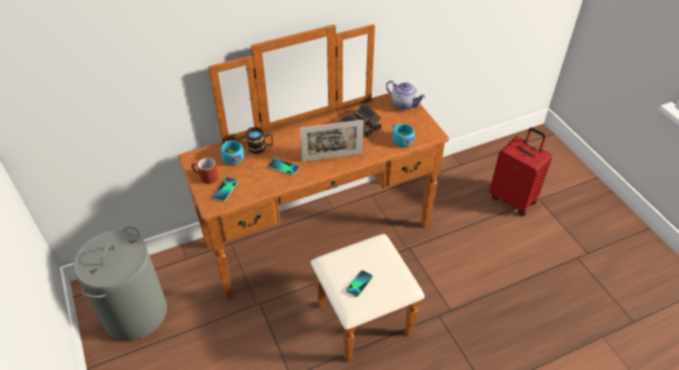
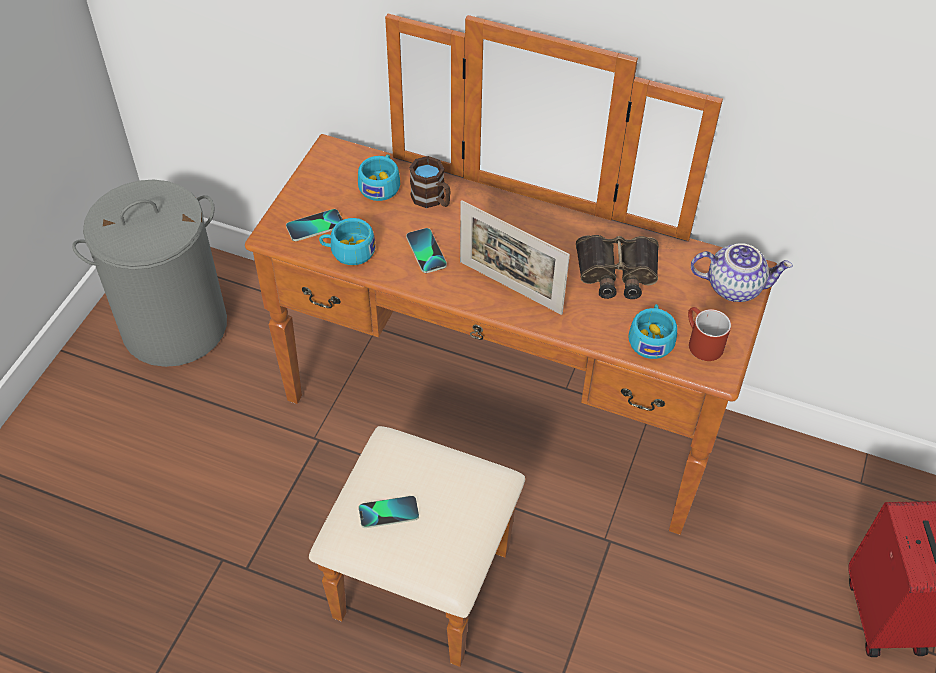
camera: 45 degrees right, 5 degrees up
red mug [191,158,218,184] -> red mug moved to [688,307,731,361]
teapot [386,80,425,110] -> teapot turned 75 degrees counterclockwise [691,243,793,302]
none -> turquoise cup [319,218,376,265]

